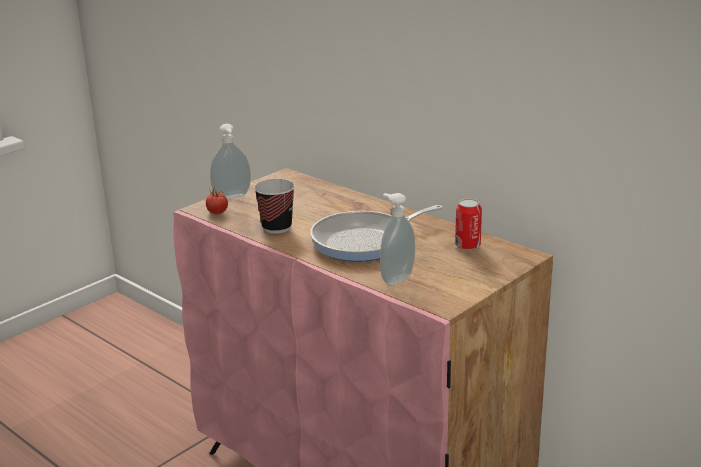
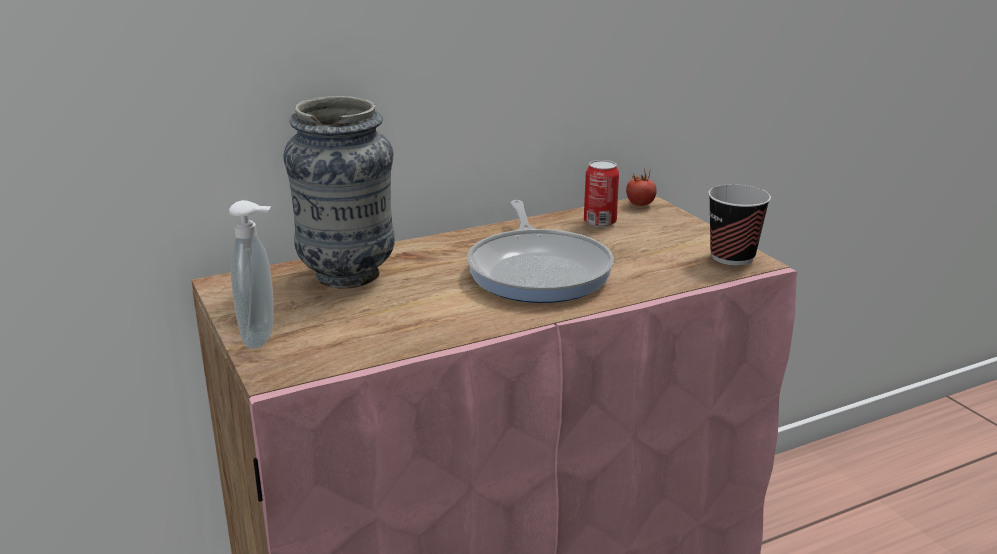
camera: 70 degrees left, 0 degrees up
tomato [206,187,228,214] -> tomato moved to [626,169,657,206]
cup [254,179,295,234] -> cup moved to [708,184,771,266]
soap dispenser [380,193,415,285] -> none
none -> vase [283,96,395,288]

